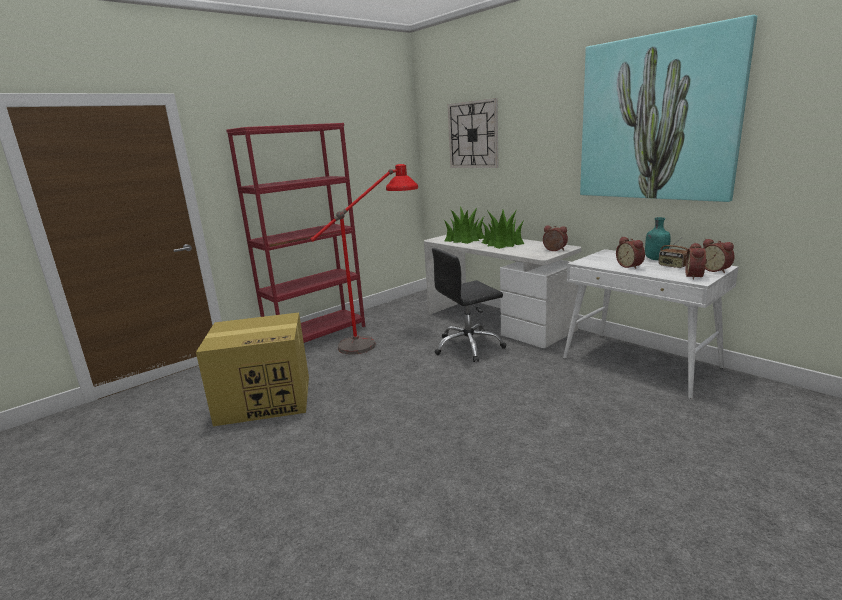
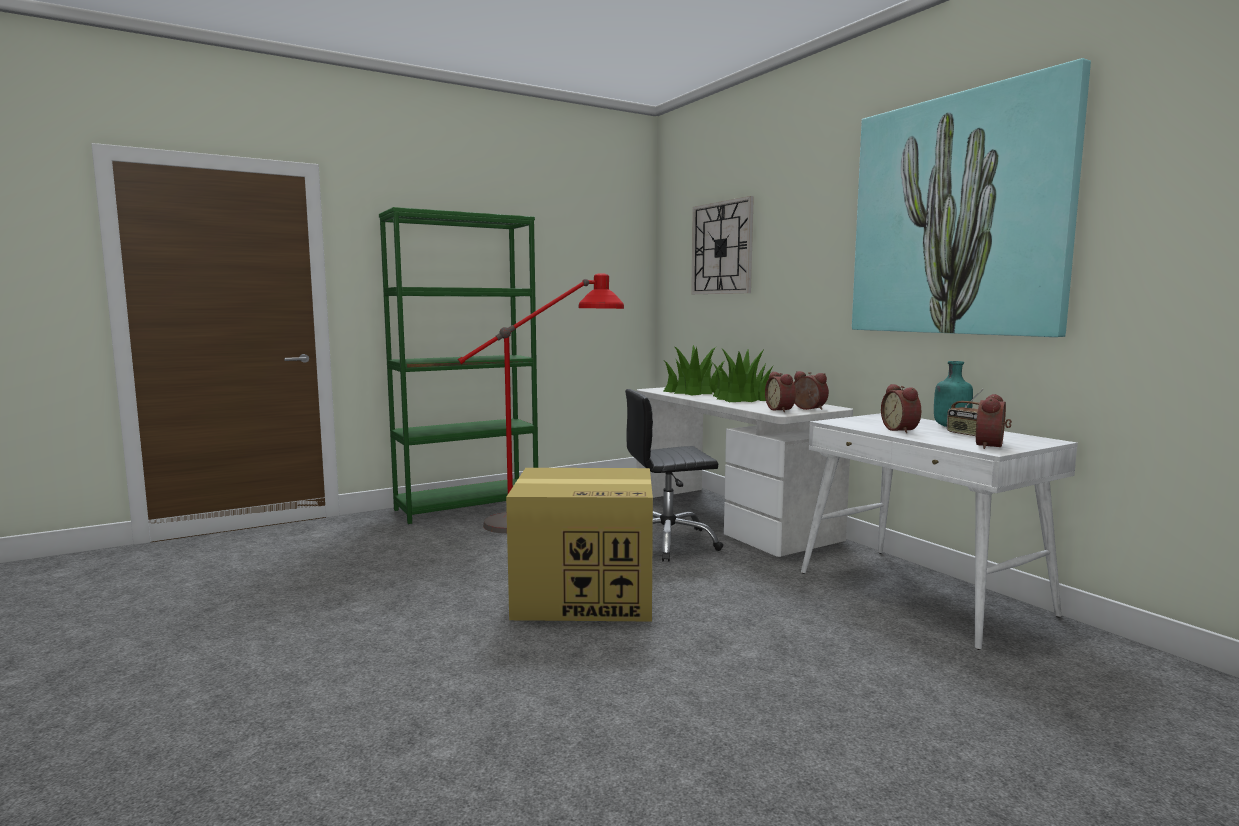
camera: 10 degrees right, 10 degrees down
cardboard box [196,312,309,426] -> cardboard box moved to [506,468,653,621]
red bookcase [226,123,365,343] -> green bookcase [379,207,538,524]
alarm clock [703,239,735,273] -> alarm clock moved to [765,372,796,412]

